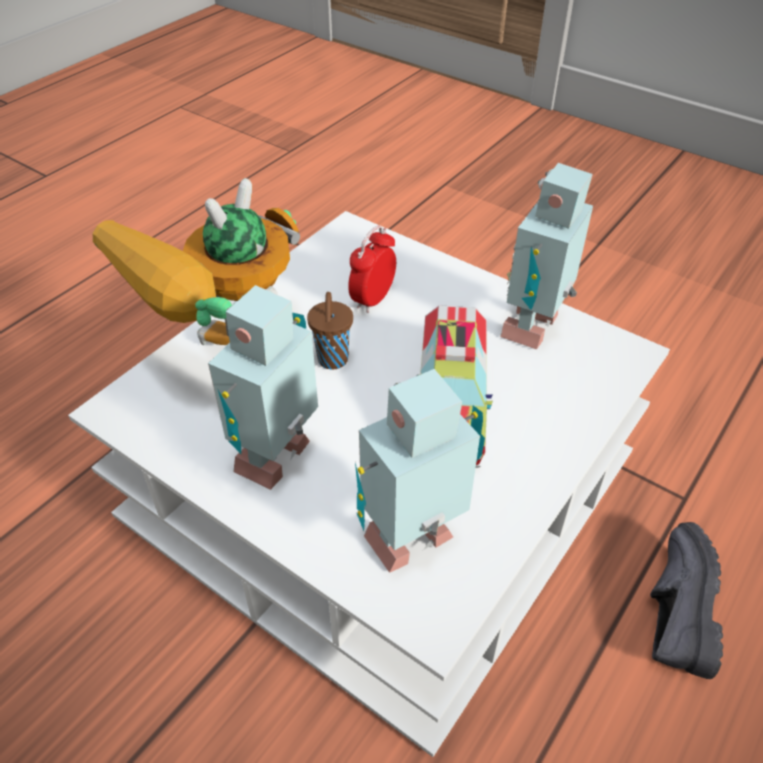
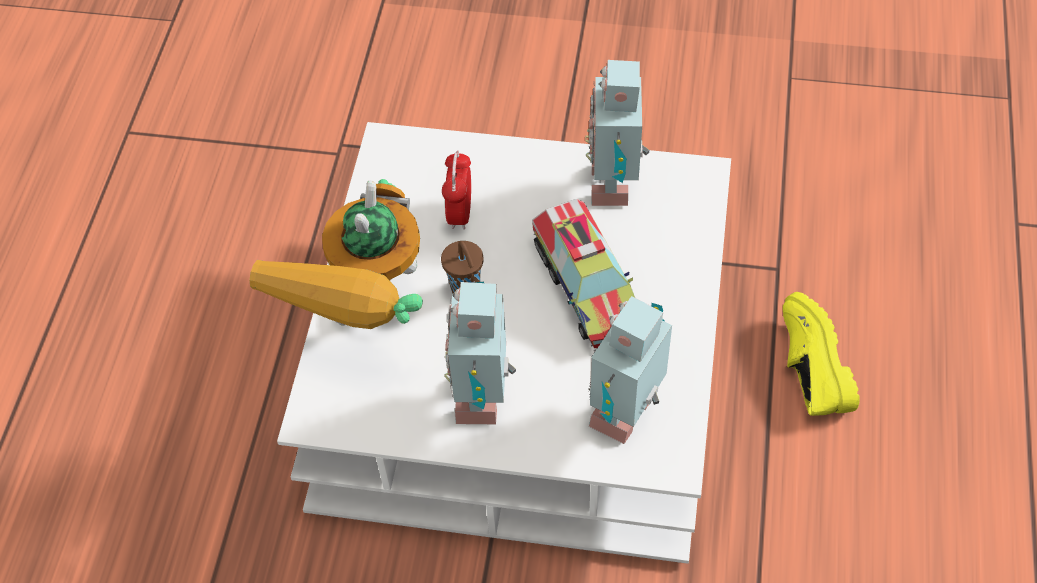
camera: 25 degrees left, 10 degrees up
black shoe [650,522,723,679] -> yellow shoe [783,292,860,416]

